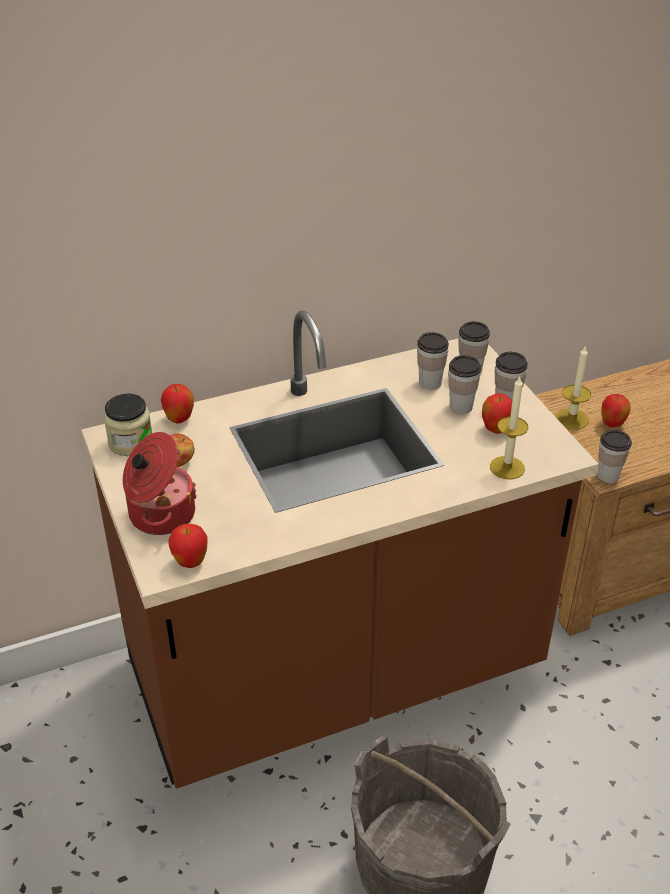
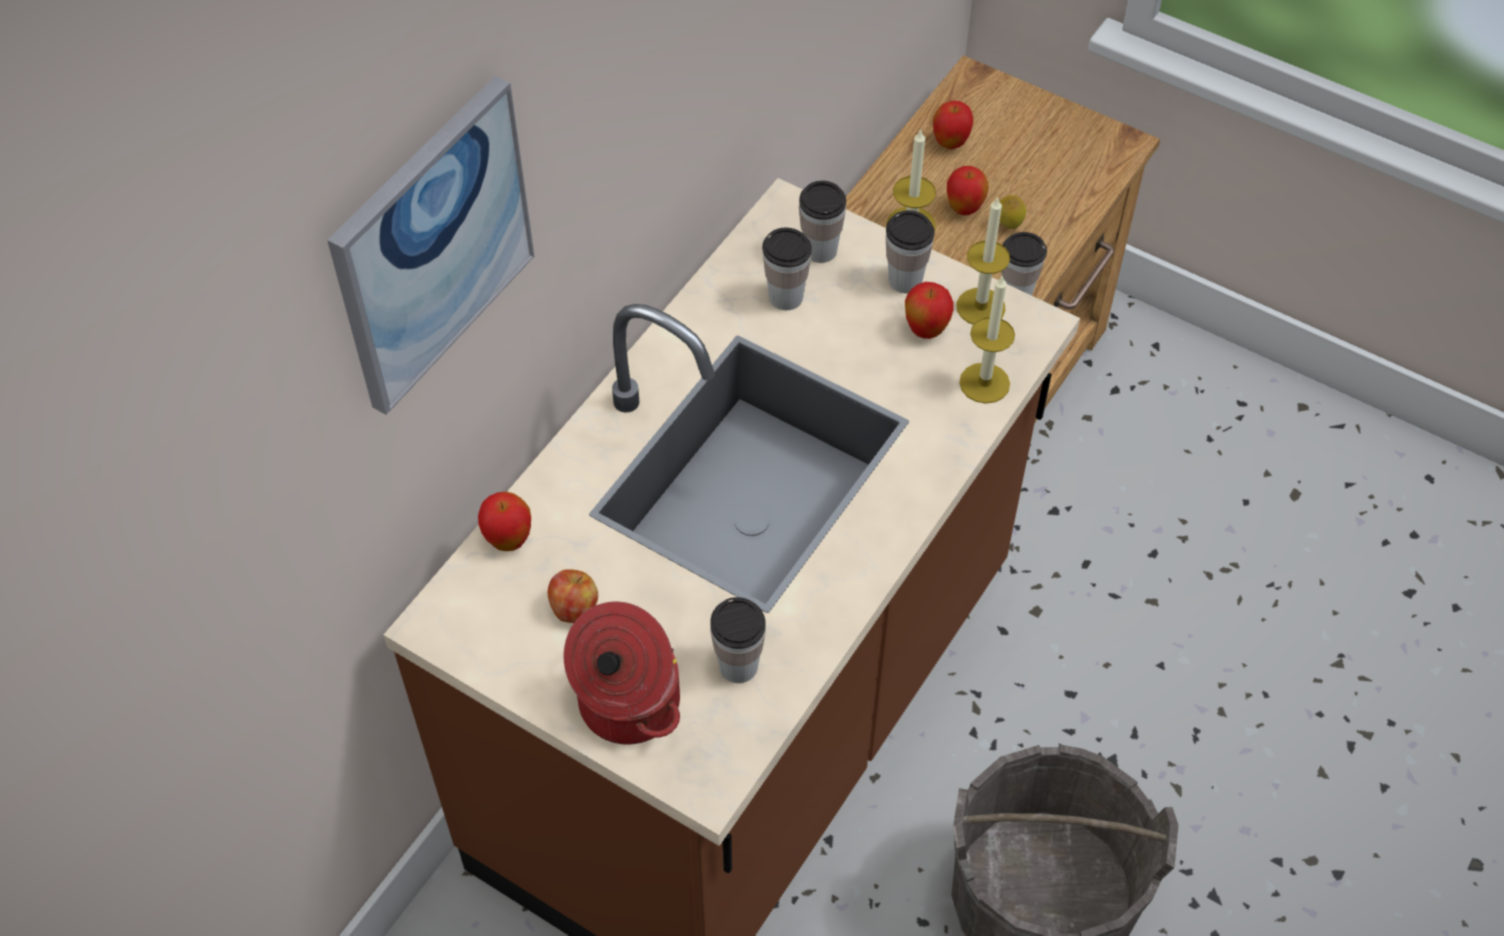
camera: 35 degrees left, 15 degrees up
jar [104,394,152,456] -> none
apple [168,524,208,568] -> apple moved to [933,101,973,149]
cup [448,355,481,414] -> cup moved to [710,597,766,683]
none -> picture [327,76,534,415]
none -> candle [956,196,1010,325]
none -> lemon [1000,195,1026,229]

